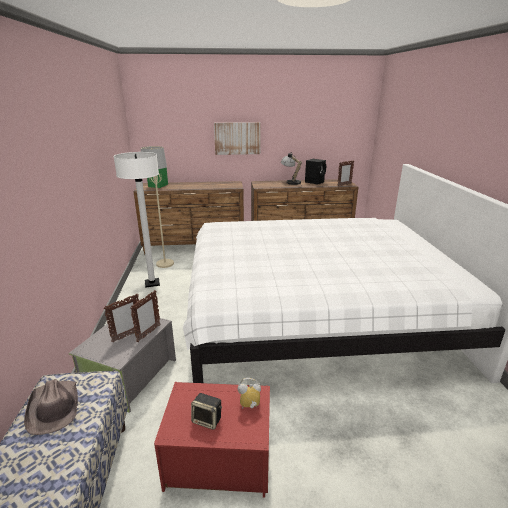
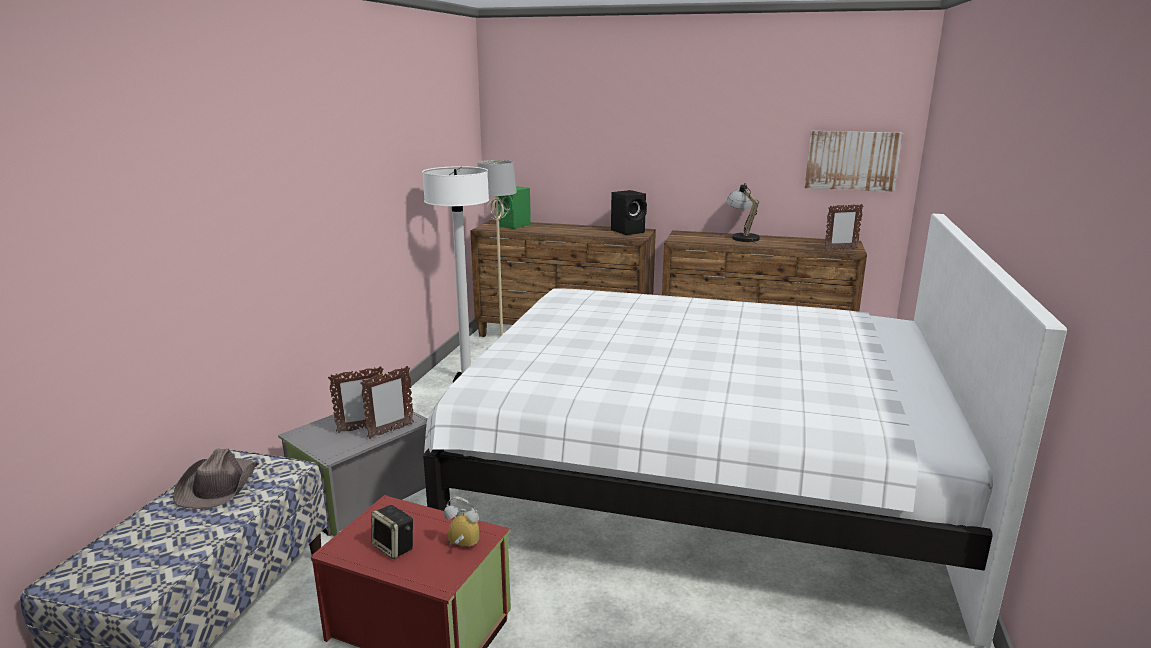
camera: 20 degrees right, 5 degrees down
picture [214,122,261,155] -> picture moved to [805,131,903,192]
black speaker [305,159,326,185] -> black speaker moved to [611,190,647,235]

